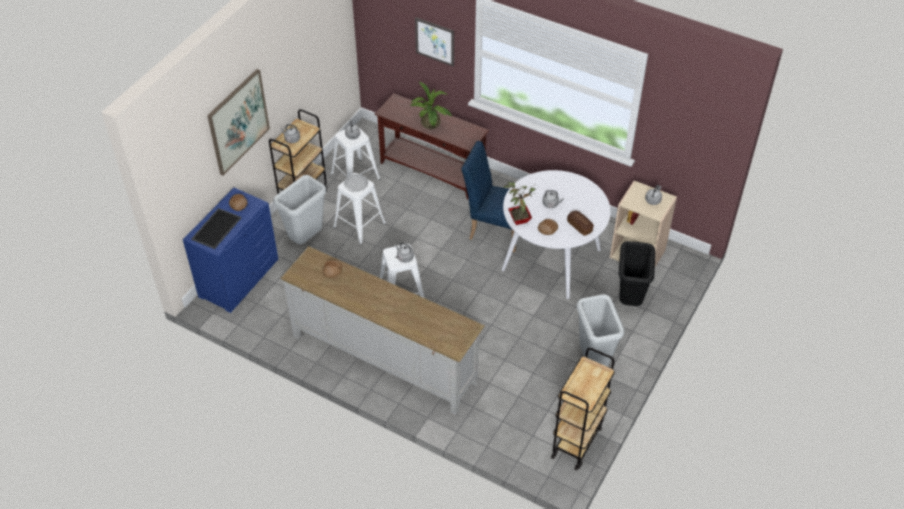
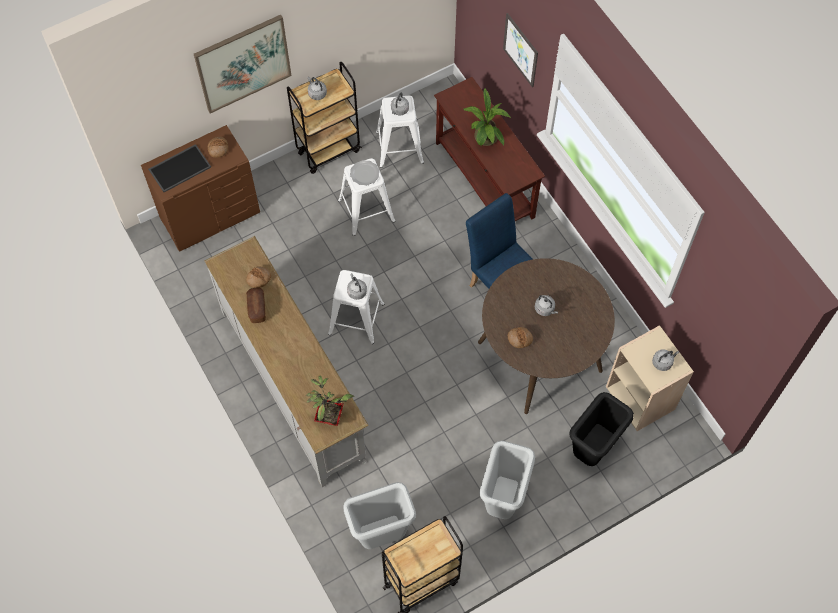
camera: 30 degrees right, 15 degrees up
blue dresser [183,188,278,313] -> brown dresser [141,125,260,252]
grey trash can [273,175,326,244] -> grey trash can moved to [343,482,416,549]
white dining table [501,170,611,299] -> brown dining table [478,258,615,414]
potted plant [504,182,535,225] -> potted plant moved to [306,375,354,426]
bread [567,211,594,236] -> bread moved to [246,288,266,323]

